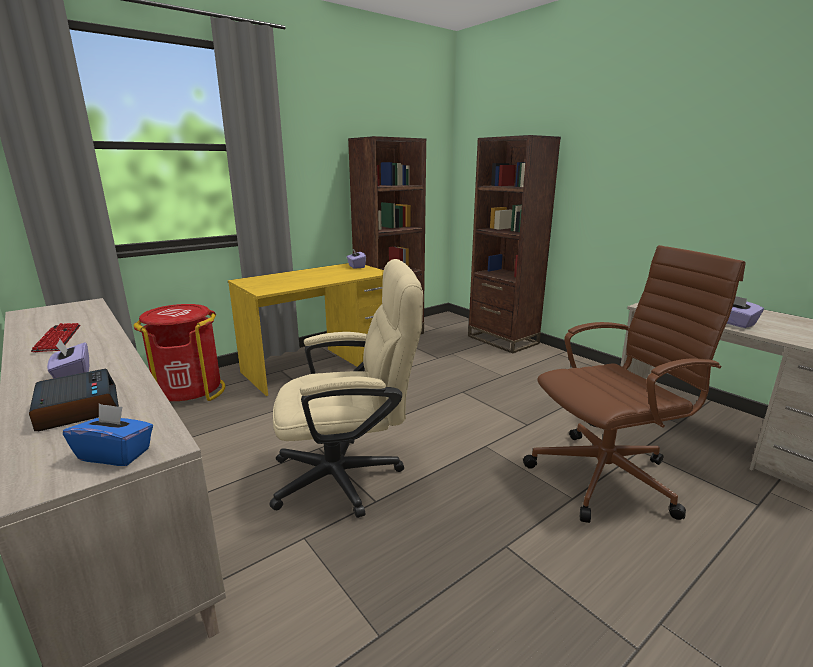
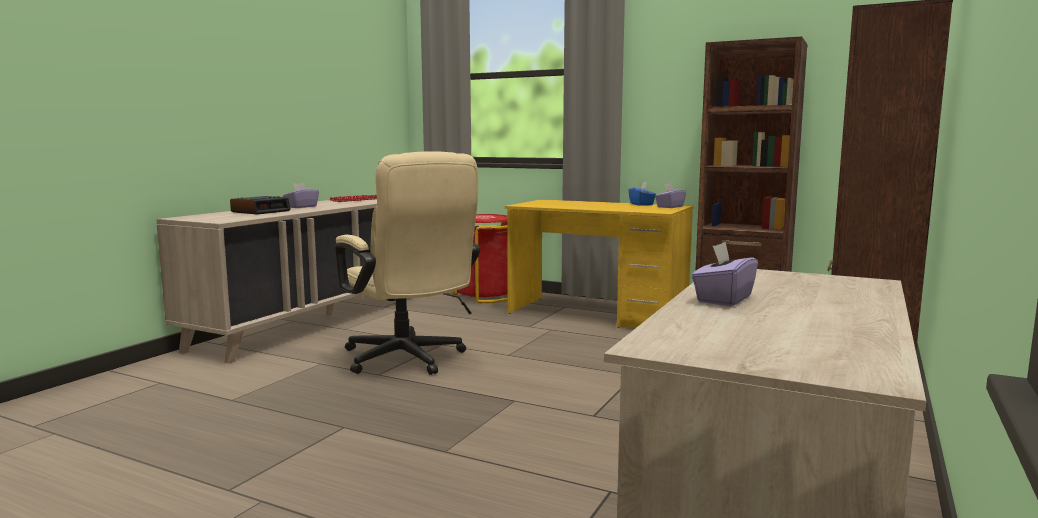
camera: 65 degrees right, 10 degrees down
blue tissue box [63,403,153,466] -> blue tissue box moved to [628,182,656,206]
brown office chair [523,245,746,523] -> none

